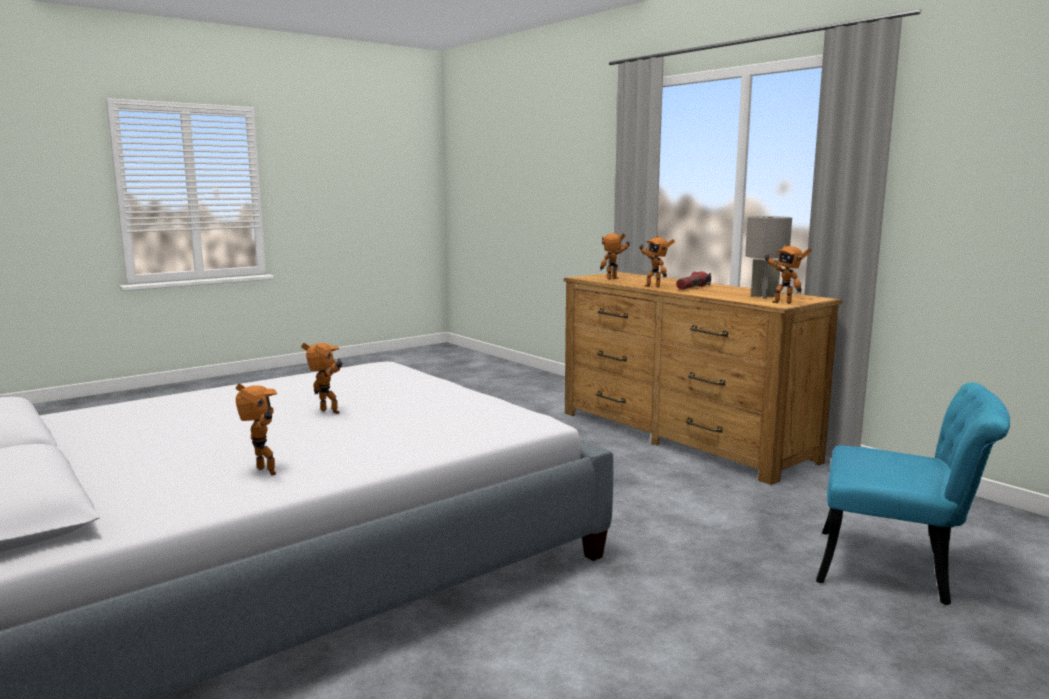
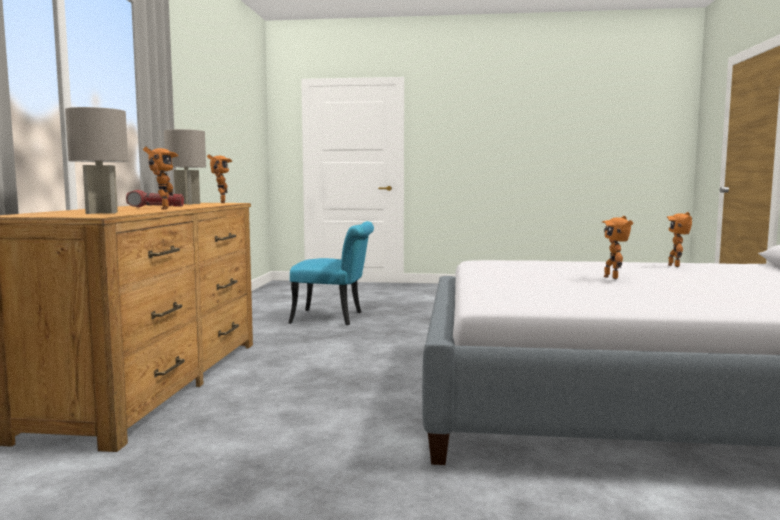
camera: 135 degrees left, 5 degrees down
toy robot [600,233,630,280] -> grey table lamp [65,107,128,214]
turquoise chair [816,382,1010,605] -> turquoise chair turned 120 degrees clockwise [288,221,374,325]

